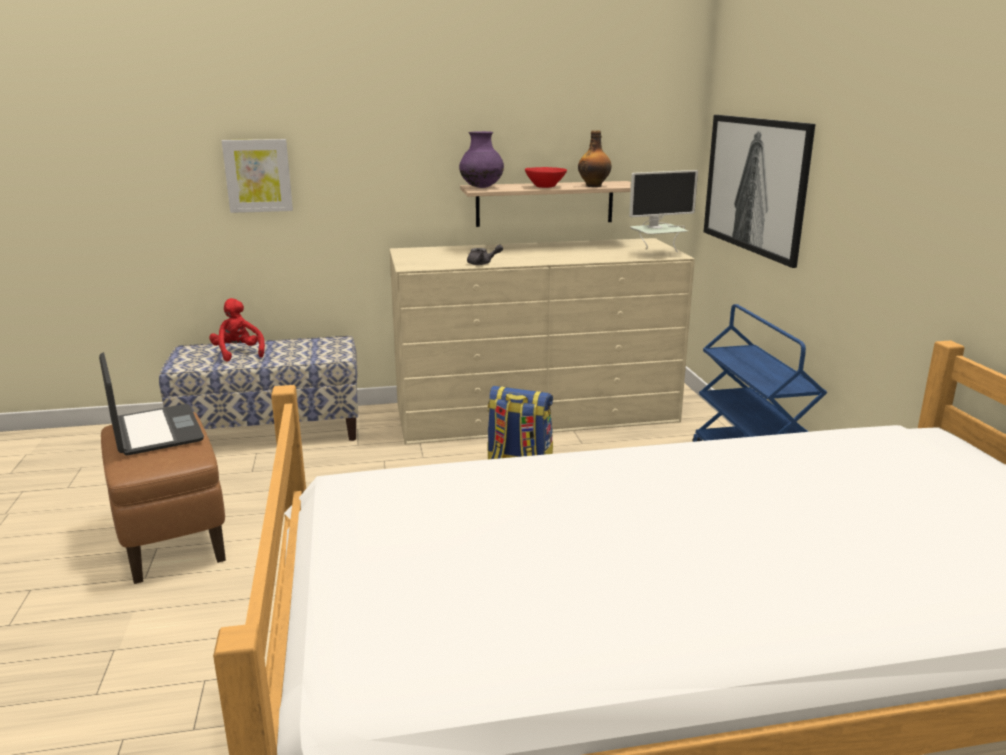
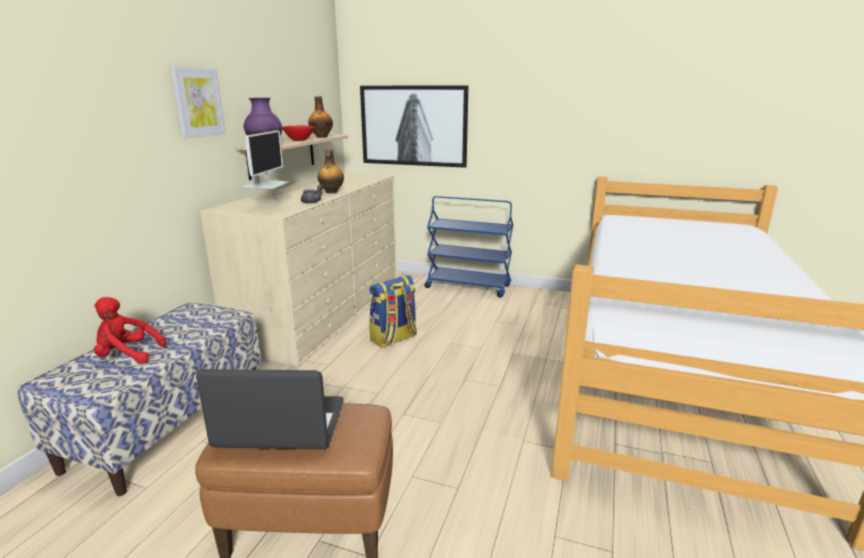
camera: 60 degrees left, 0 degrees up
picture [222,139,293,213] -> picture moved to [171,67,226,138]
monitor [629,170,698,253] -> monitor moved to [241,130,290,205]
none -> bottle [318,149,344,193]

